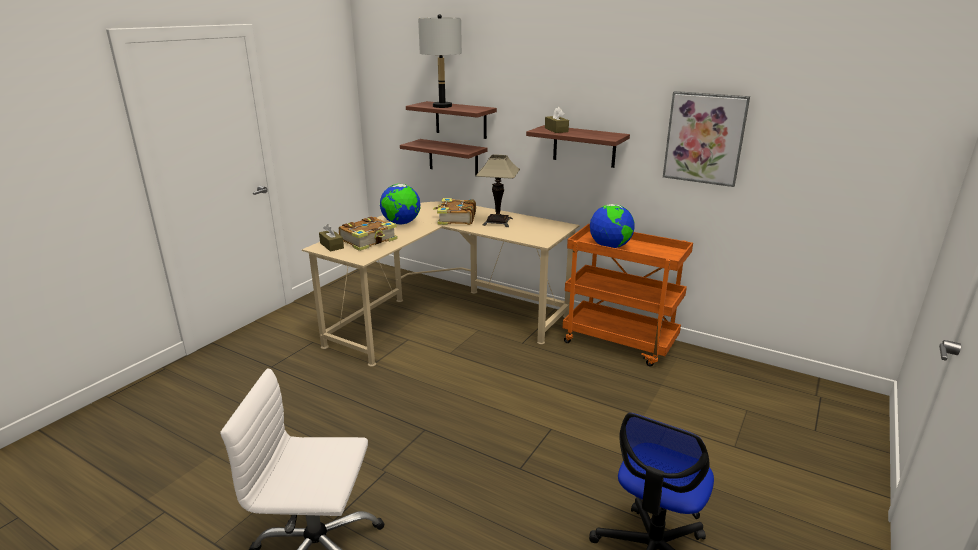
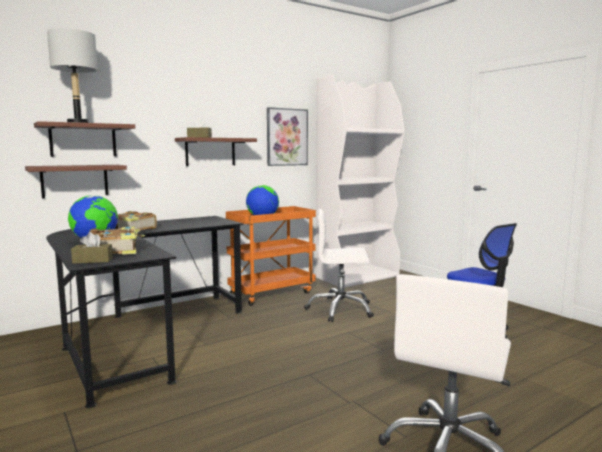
camera: 65 degrees left, 15 degrees down
beige desk [302,201,580,367] -> black desk [46,216,243,408]
table lamp [476,155,520,227] -> none
none -> white office chair [304,209,374,322]
none -> white bookcase [316,75,405,288]

